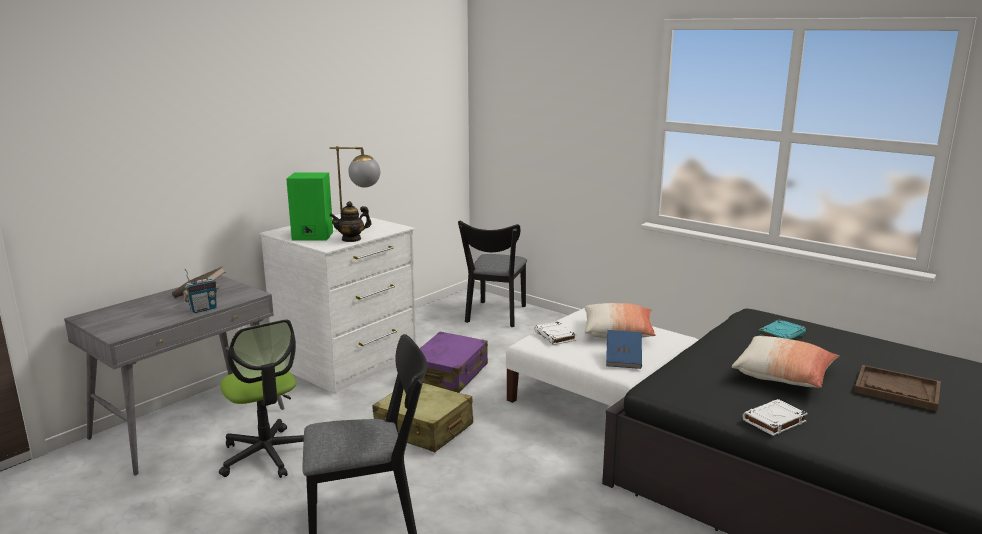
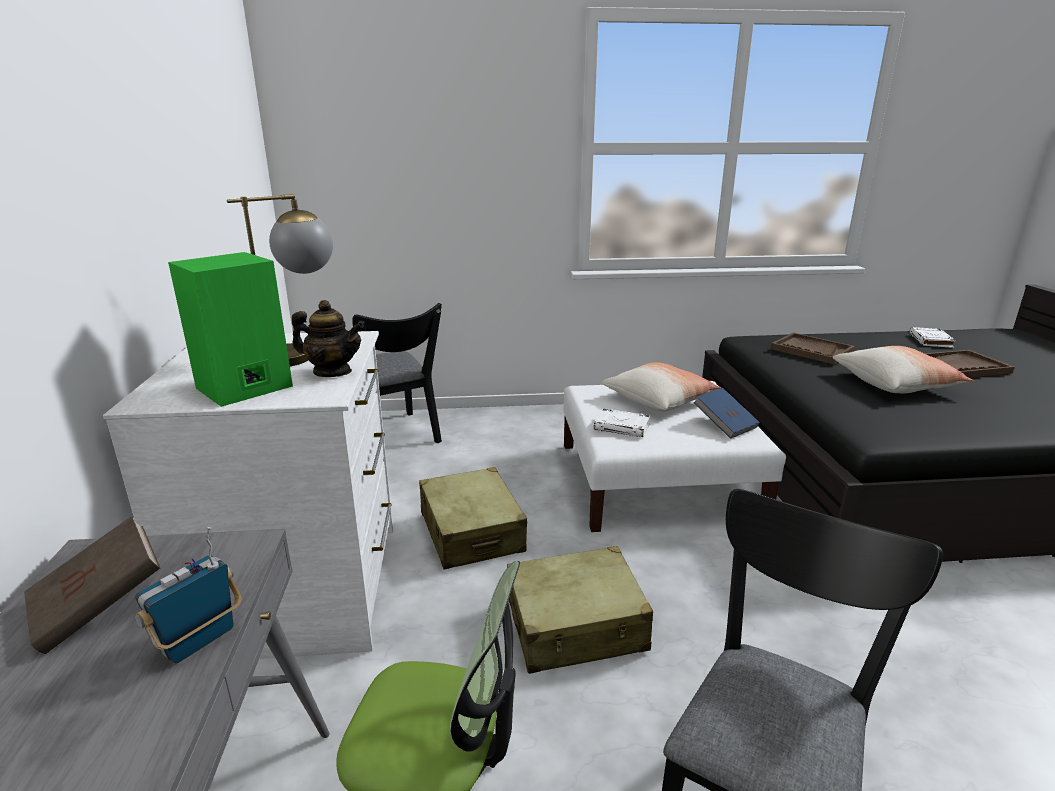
camera: 45 degrees left, 5 degrees up
radio [183,269,218,313] -> radio turned 150 degrees counterclockwise [135,527,242,664]
teapot [329,201,372,242] -> teapot turned 90 degrees counterclockwise [292,300,364,377]
purple suitcase [420,332,488,393] -> beige suitcase [419,467,527,569]
white book [742,399,808,436] -> white book moved to [909,327,956,348]
turquoise book [758,319,806,340] -> brown tray [770,333,855,364]

